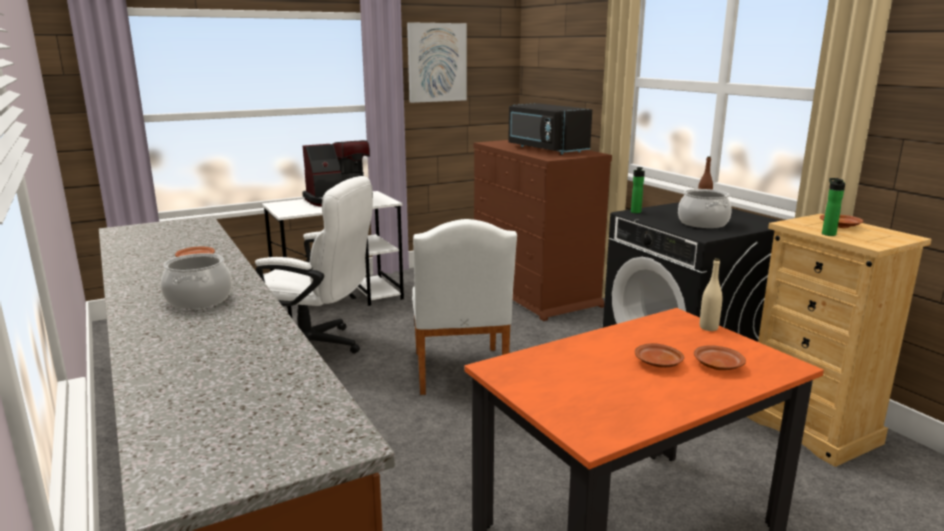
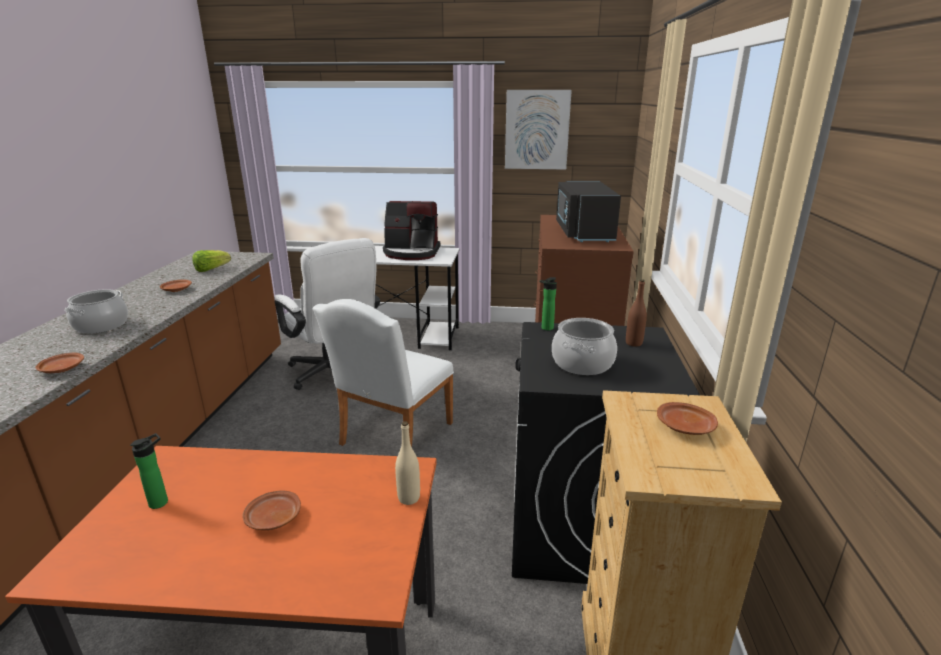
camera: 35 degrees right, 5 degrees up
brown plate [694,345,746,370] -> brown plate moved to [36,353,84,373]
bottle [822,178,845,236] -> bottle moved to [130,433,168,509]
none -> lettuce [192,250,231,272]

